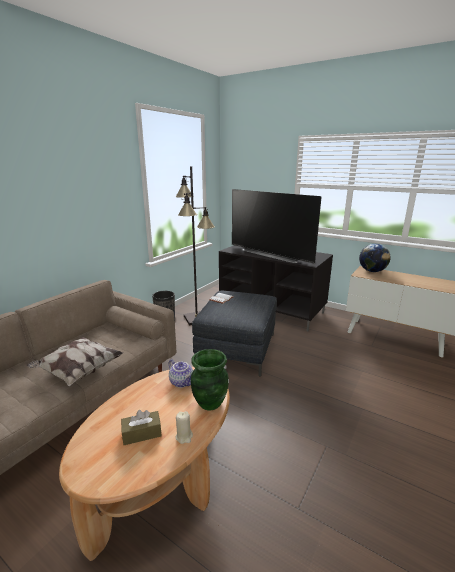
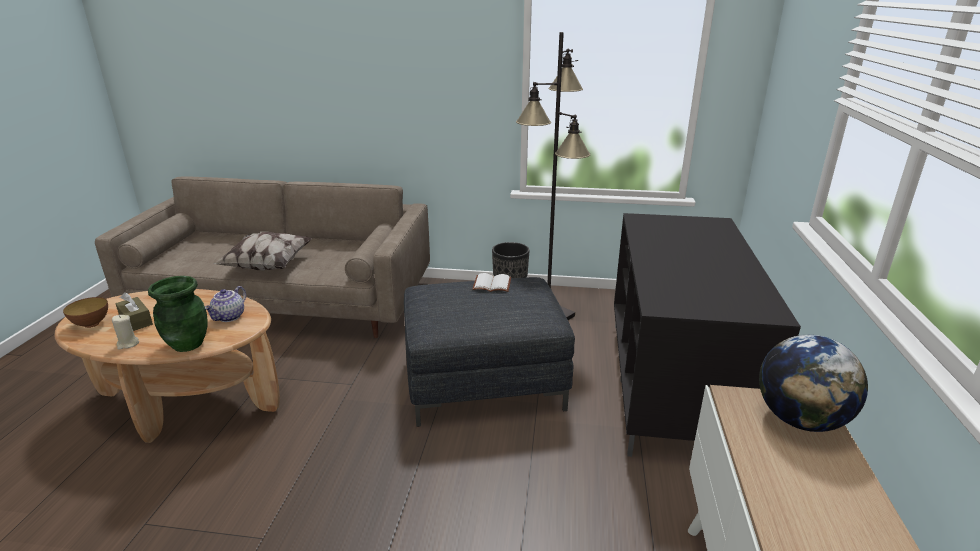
camera: 65 degrees right, 5 degrees up
television [232,189,322,264] -> none
none -> bowl [63,297,108,328]

